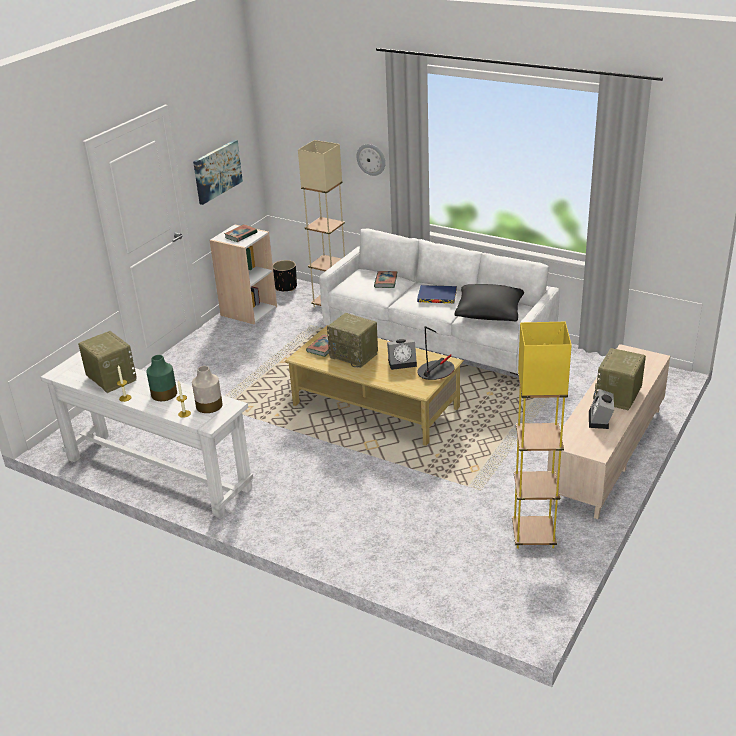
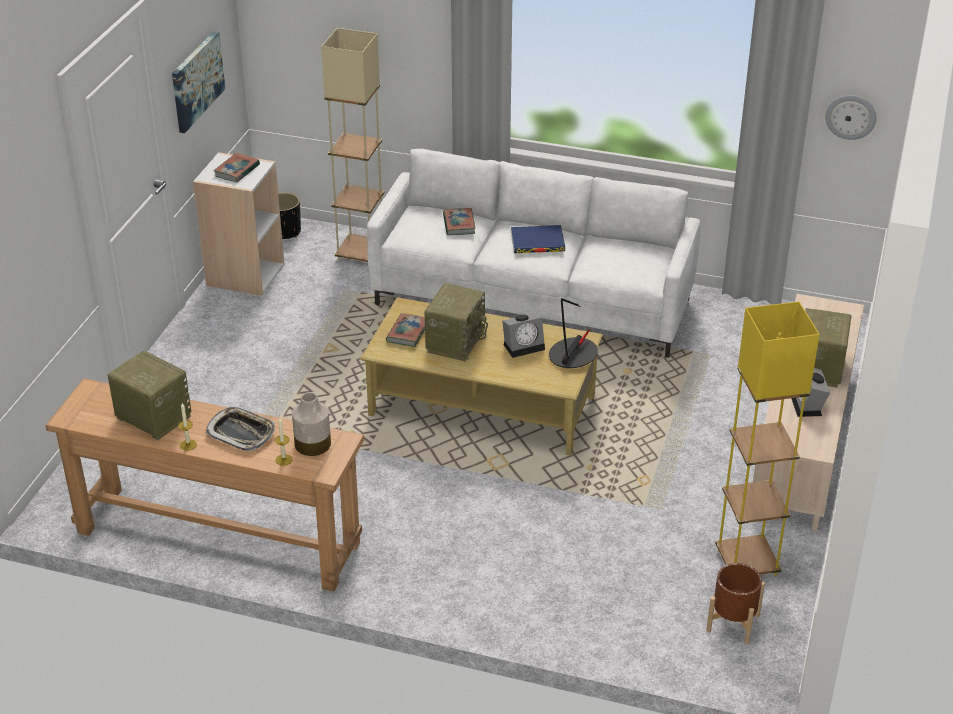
camera: 15 degrees left, 5 degrees up
white console table [40,351,253,518] -> brown console table [45,378,364,591]
green vase [146,355,177,401] -> tray [206,407,275,451]
radio [327,313,378,368] -> radio turned 90 degrees counterclockwise [424,283,488,361]
wall clock [356,144,385,176] -> wall clock moved to [825,95,877,140]
black pillow [454,284,524,322] -> none
none -> brown planter [706,563,765,644]

